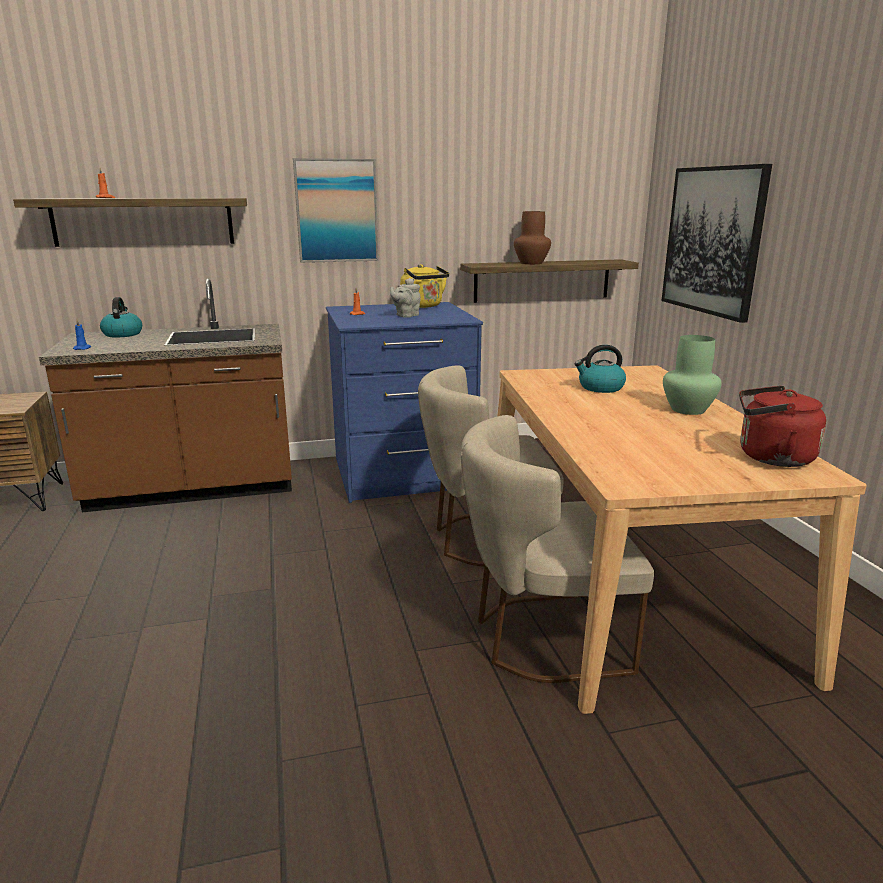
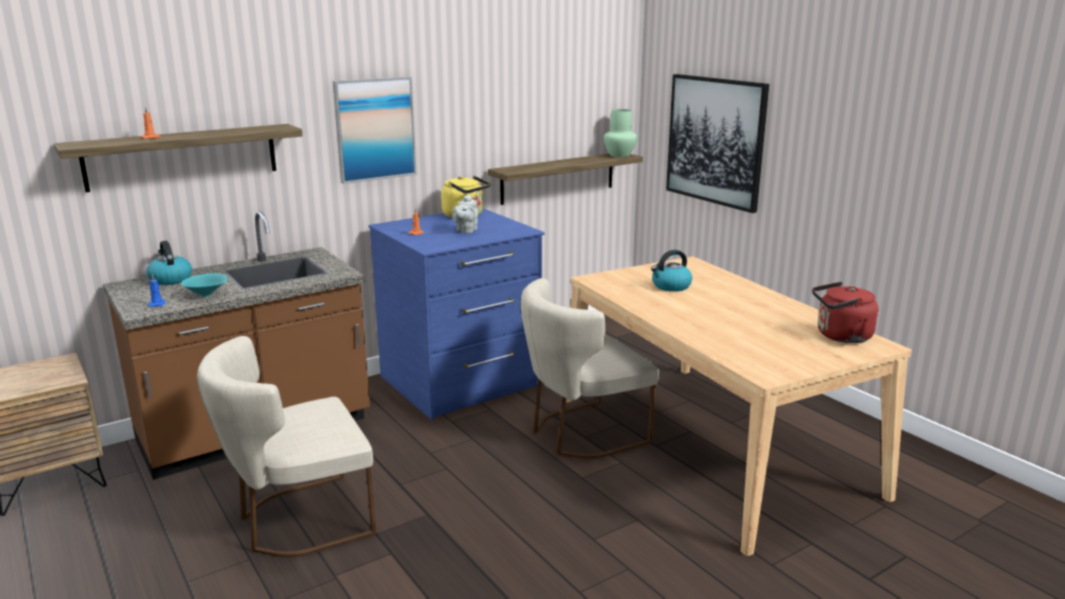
camera: 20 degrees left, 0 degrees up
beige chair [461,415,654,683] -> beige chair moved to [197,336,376,557]
brown vase [514,211,551,264] -> none
green vase [663,335,722,415] -> green vase moved to [604,109,637,157]
none -> turquoise bowl [181,273,228,297]

